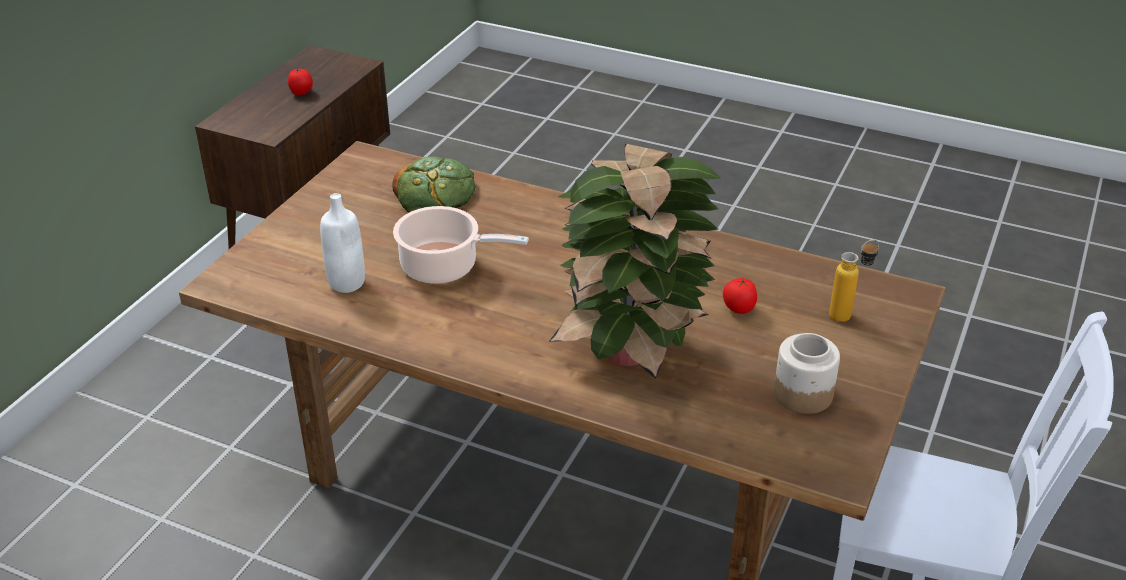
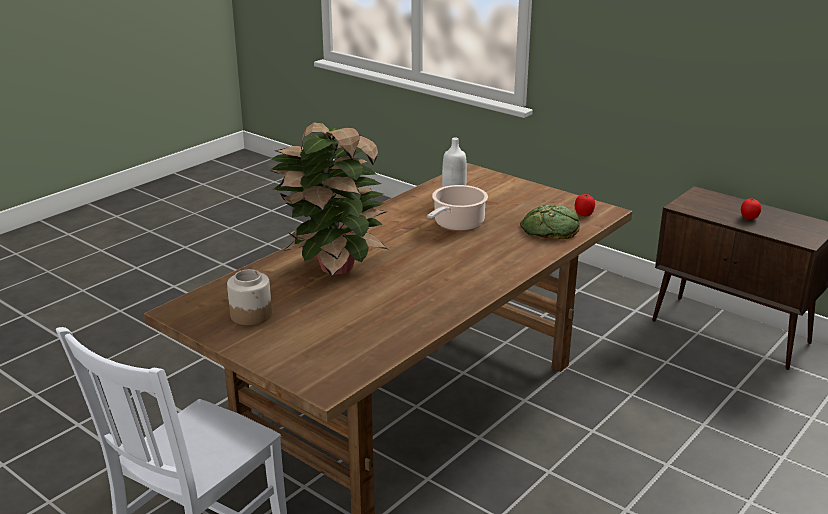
camera: 105 degrees right, 10 degrees down
tomato [723,278,757,314] -> tomato moved to [575,194,595,216]
bottle [829,240,879,322] -> none

